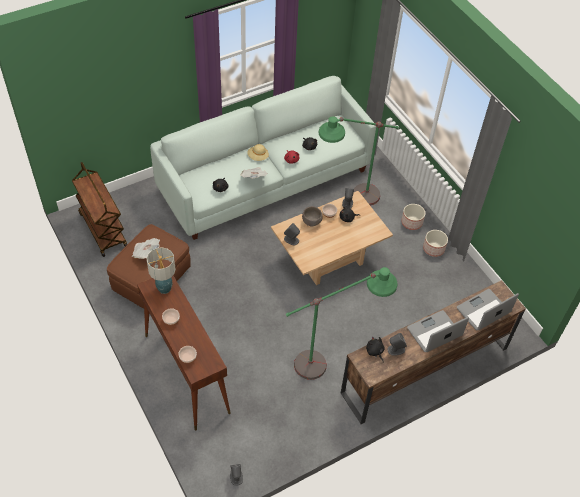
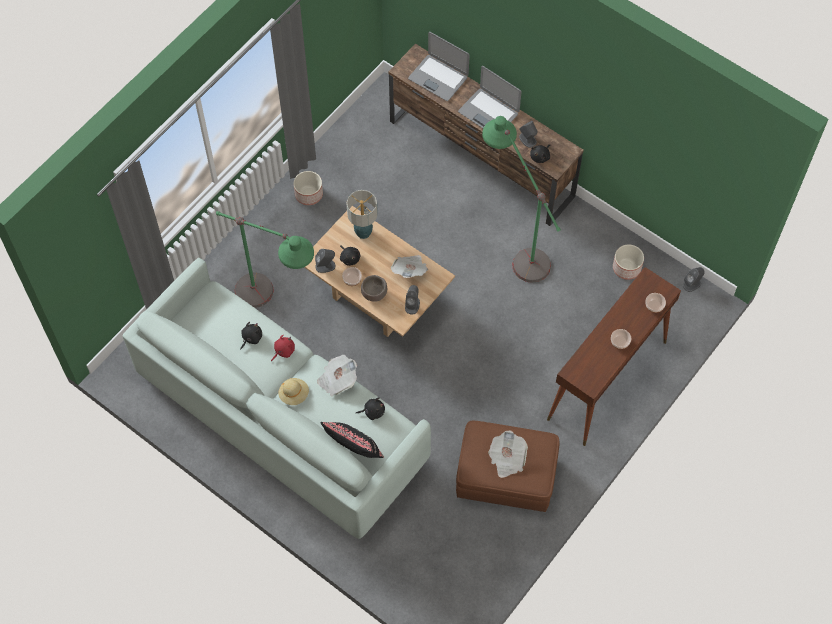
camera: 110 degrees left, 10 degrees up
brown cart [72,162,127,257] -> none
table lamp [146,247,176,294] -> table lamp moved to [346,190,378,239]
planter [401,204,425,230] -> planter moved to [613,245,644,280]
none -> black pillow [320,422,384,458]
none -> newspaper [391,255,428,278]

